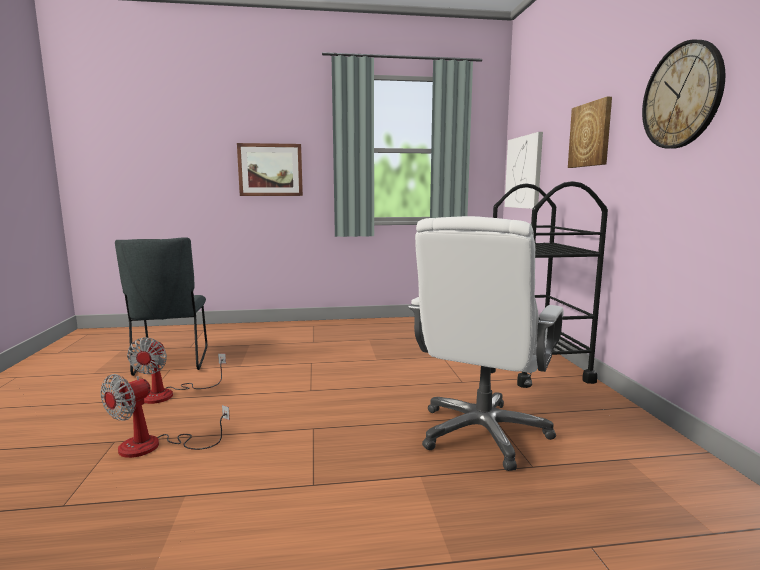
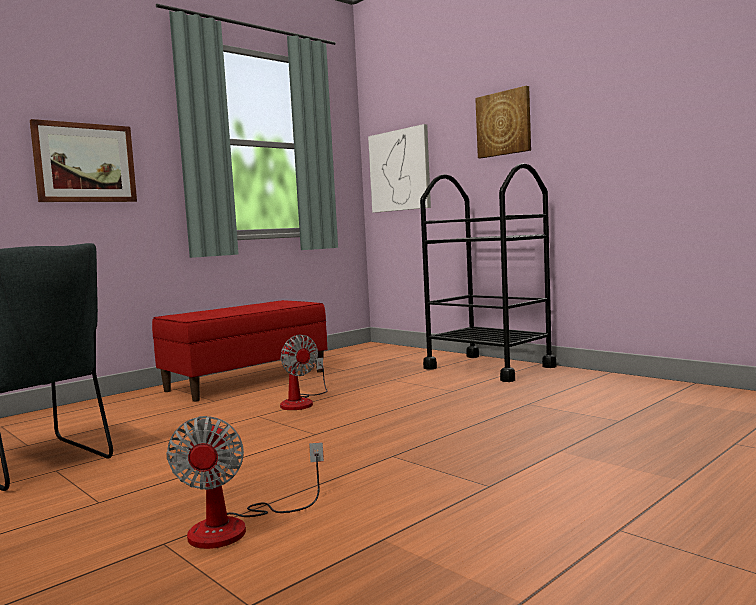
camera: 35 degrees left, 5 degrees down
fan [127,337,226,404] -> fan moved to [280,335,328,410]
white office chair [408,216,564,471] -> none
wall clock [642,39,725,149] -> none
none -> red bench [152,300,327,402]

